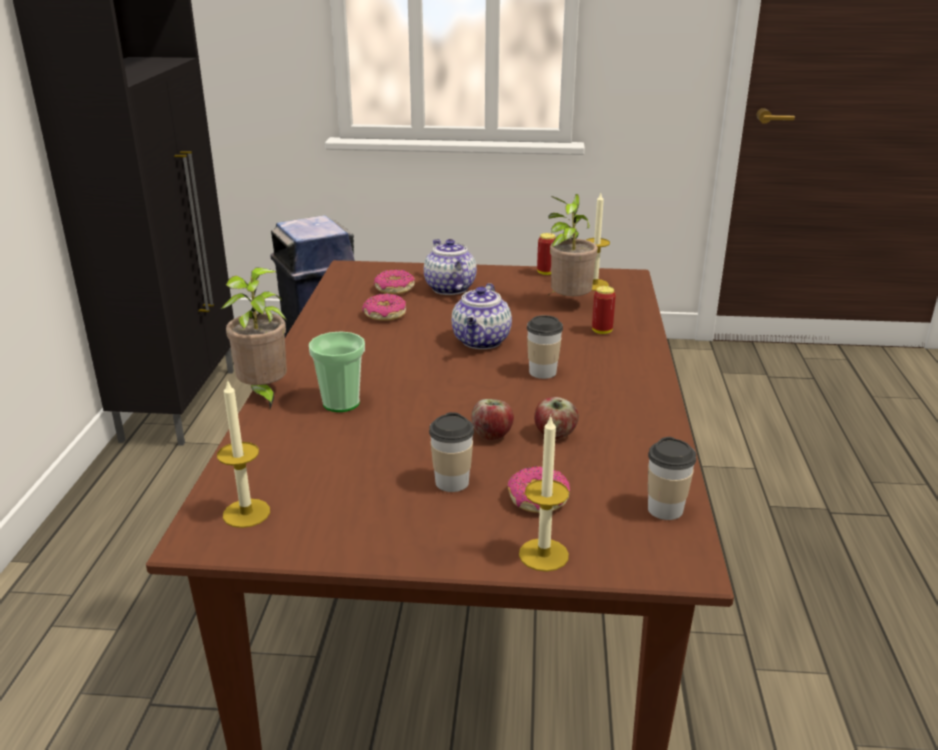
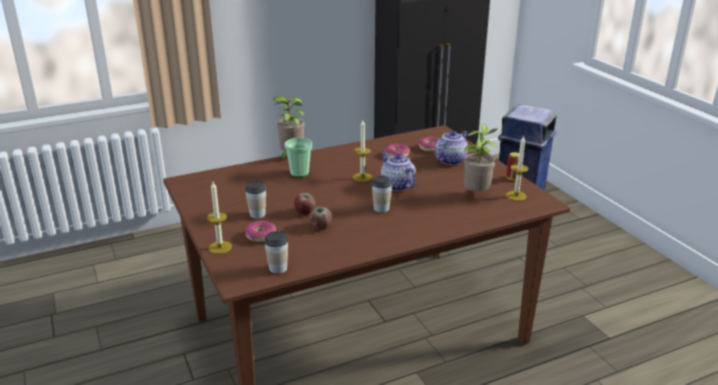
camera: 60 degrees right, 0 degrees up
candle [217,379,270,528] -> candle moved to [353,120,372,182]
teapot [452,283,512,349] -> teapot turned 75 degrees clockwise [381,152,416,191]
can [592,286,616,334] -> none

